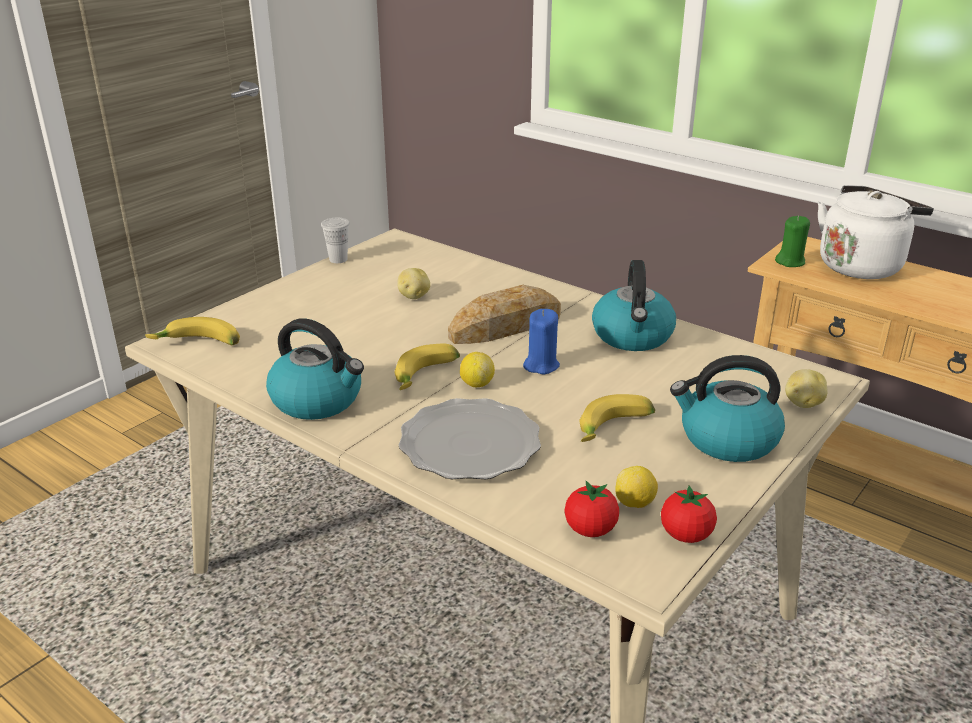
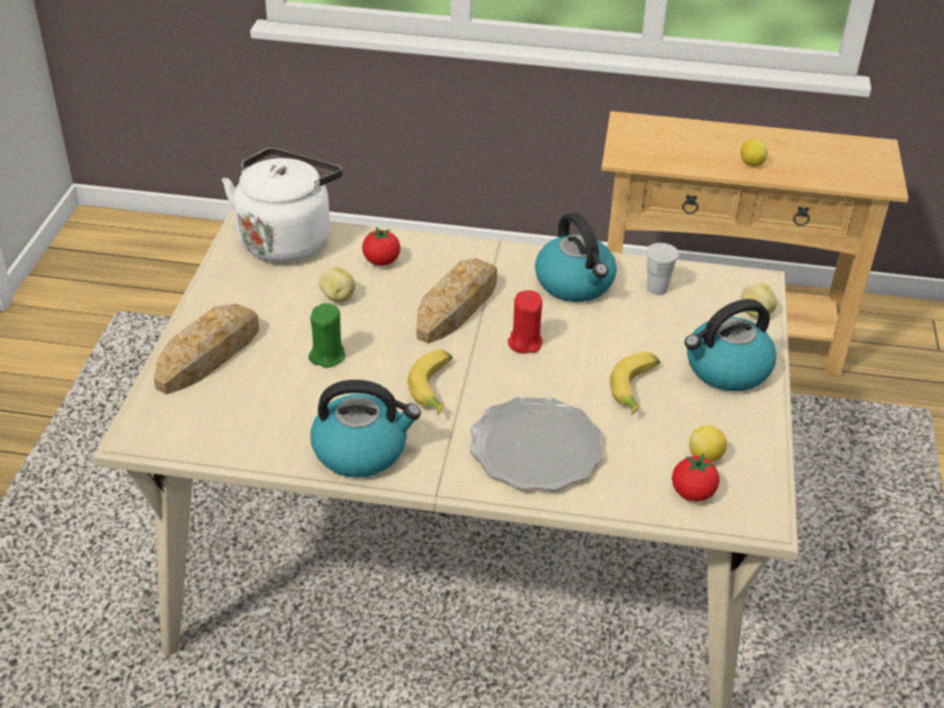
camera: 30 degrees left, 10 degrees up
banana [145,317,240,346] -> none
white cup [321,218,350,263] -> white cup moved to [646,243,679,295]
lemon [460,352,495,387] -> lemon moved to [741,139,767,166]
blue candle [523,309,560,374] -> red candle [508,290,543,354]
tomato [661,485,717,543] -> tomato moved to [362,227,400,266]
green candle [775,216,810,267] -> green candle moved to [308,303,346,368]
white kettle [818,185,934,279] -> white kettle moved to [222,148,342,263]
none -> bread [154,304,259,395]

